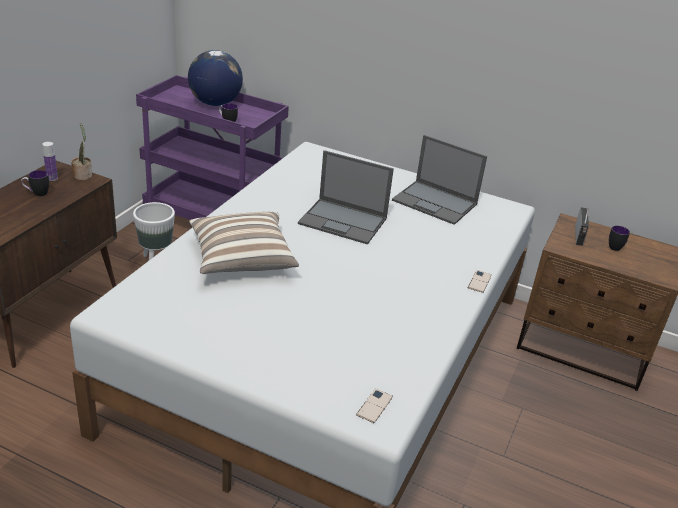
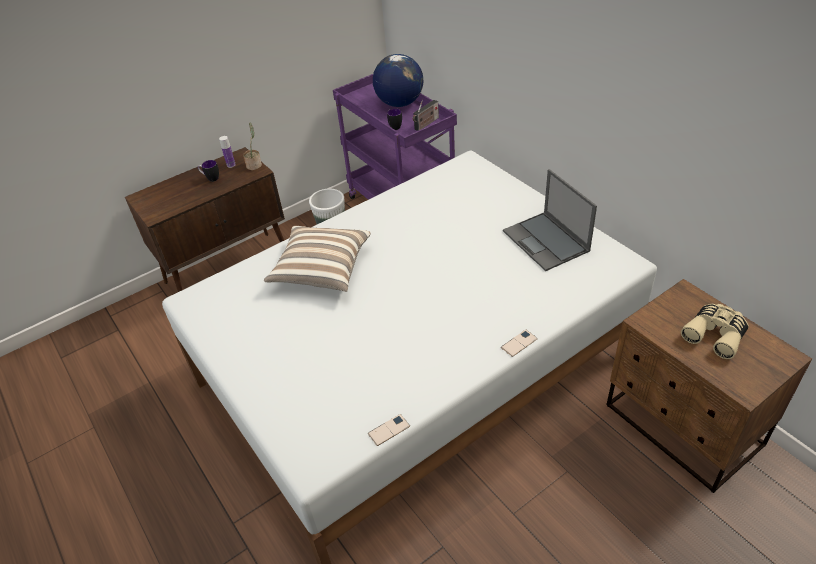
camera: 35 degrees right, 10 degrees up
laptop [298,150,394,245] -> none
phone [356,389,393,423] -> phone moved to [368,414,410,446]
radio [575,207,589,246] -> radio moved to [413,99,439,131]
mug [609,226,630,251] -> beige binoculars [681,304,749,359]

